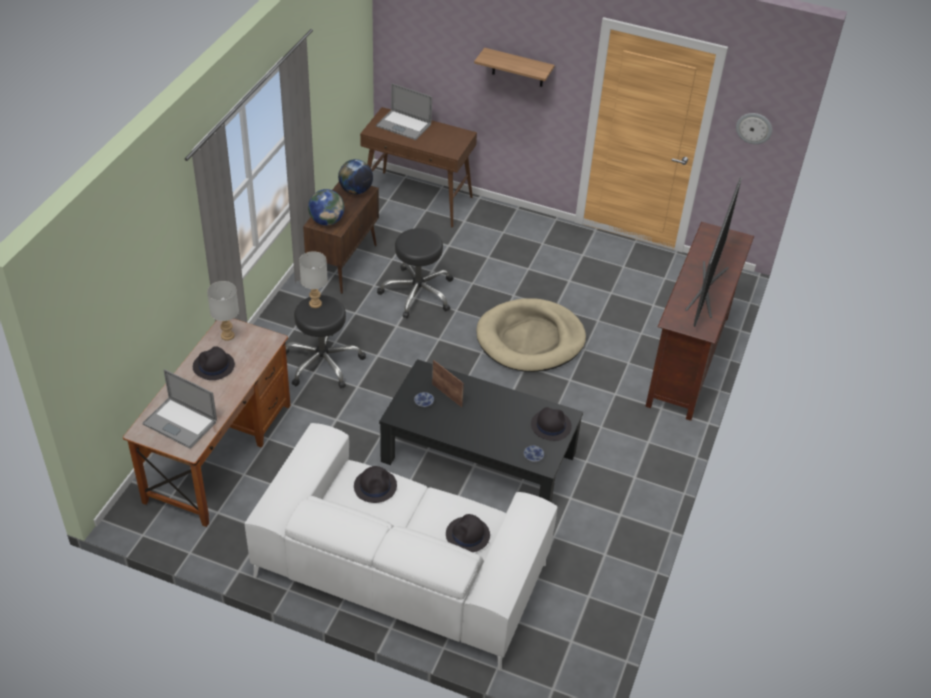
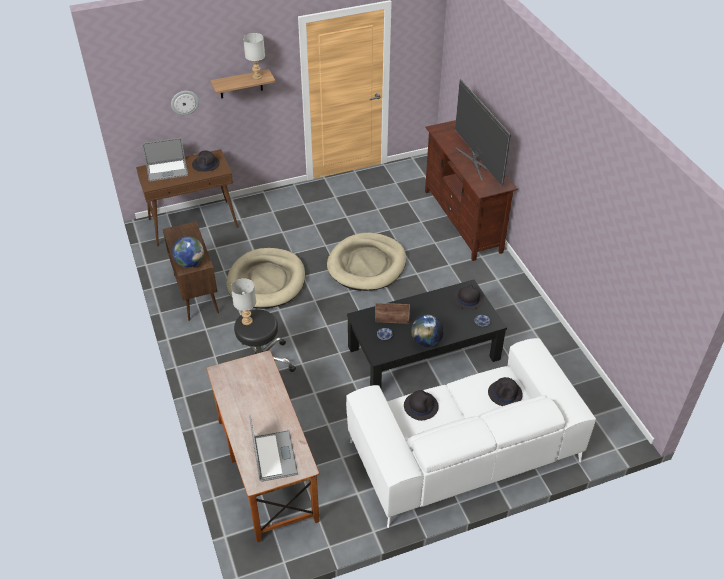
camera: 40 degrees left, 0 degrees up
laptop [142,369,217,449] -> laptop turned 90 degrees counterclockwise [249,415,298,482]
black hat [193,346,235,380] -> black hat moved to [192,151,220,172]
grey table lamp [207,281,239,341] -> grey table lamp moved to [243,33,265,80]
globe [338,159,373,194] -> globe moved to [411,315,444,347]
black stool [377,228,453,318] -> beige dog bed [226,248,305,309]
wall clock [736,113,772,144] -> wall clock moved to [171,91,199,115]

